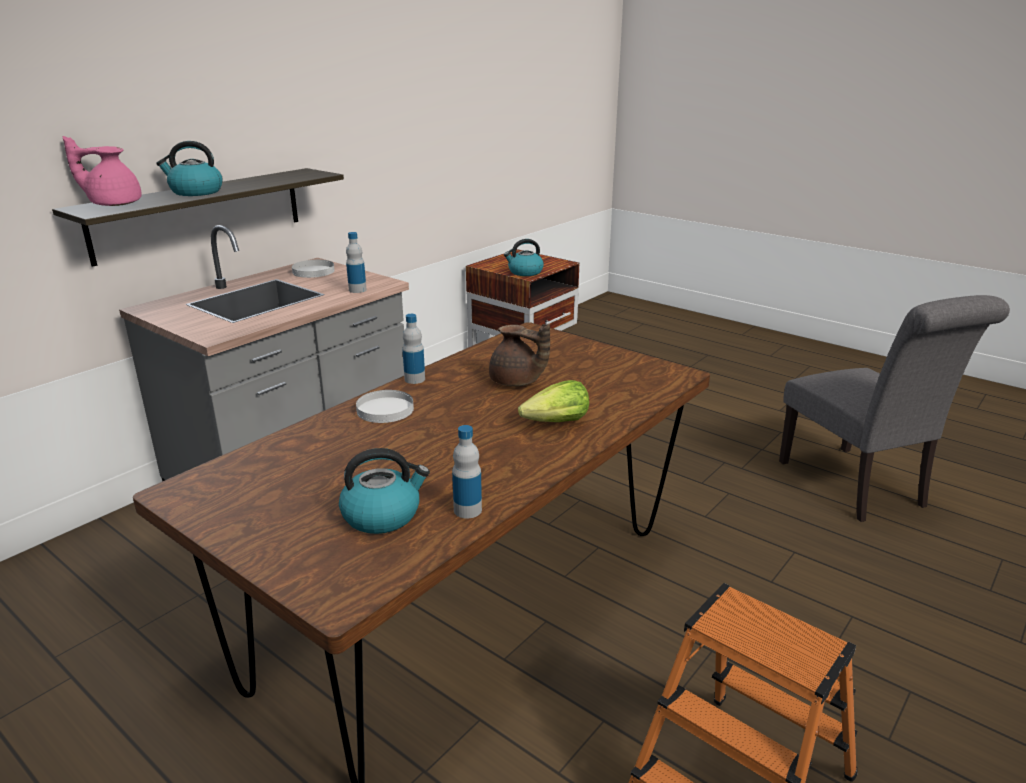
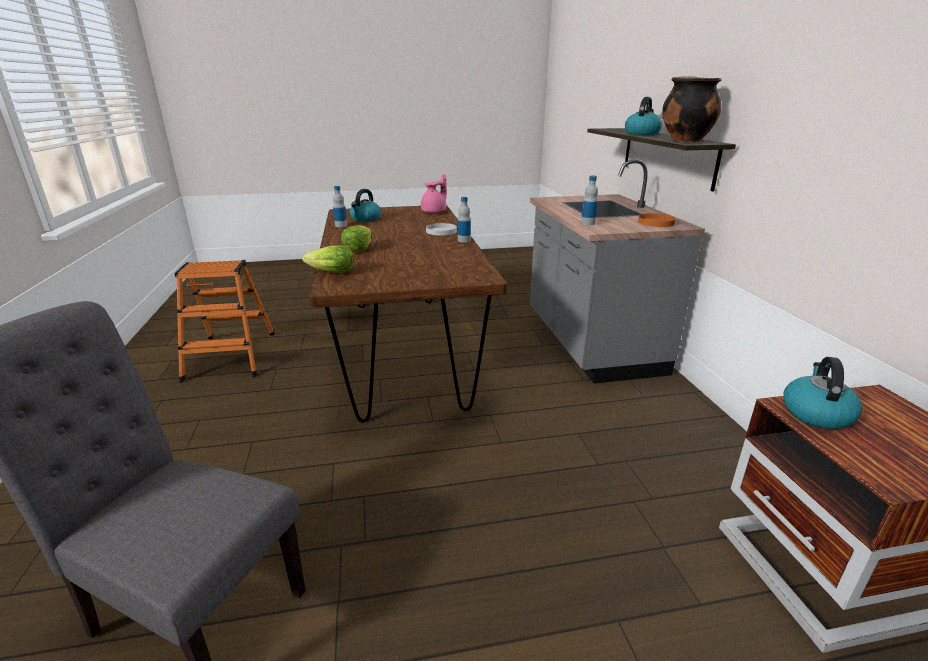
camera: 130 degrees right, 0 degrees up
pink teapot [63,136,142,206] -> pink teapot moved to [421,174,447,213]
white plate [292,260,335,278] -> orange plate [638,213,676,227]
brown teapot [489,323,550,387] -> none
none -> lettuce [302,245,354,274]
none -> cooking pot [662,76,721,142]

